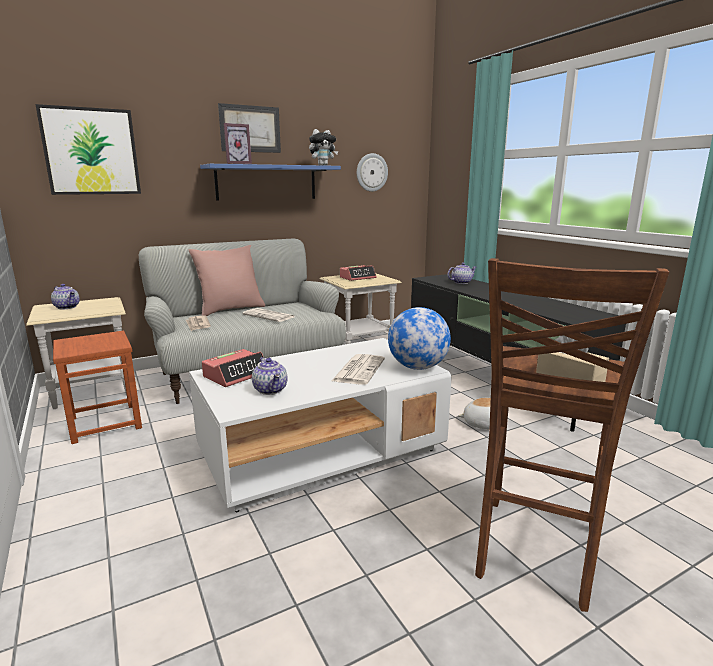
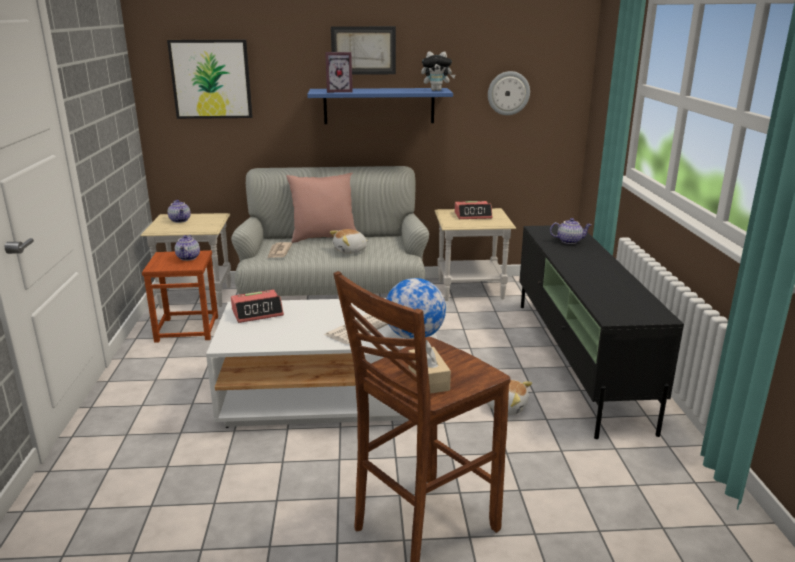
camera: 25 degrees right, 5 degrees up
newspaper [242,308,294,322] -> plush toy [330,229,369,254]
teapot [252,357,287,395] -> teapot moved to [175,235,200,261]

